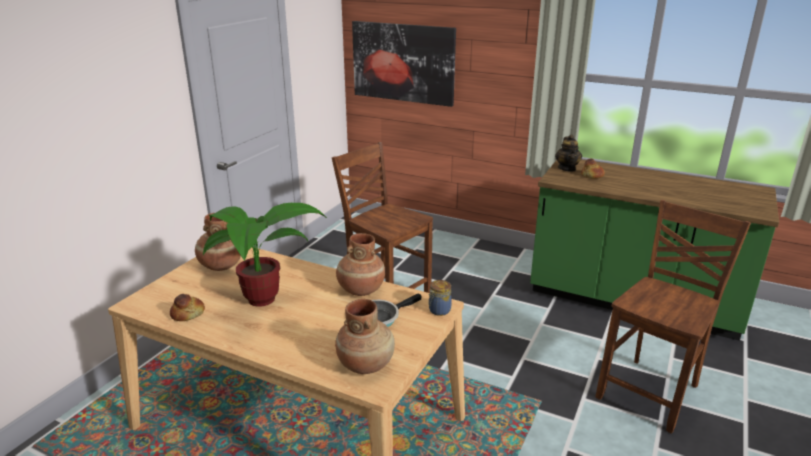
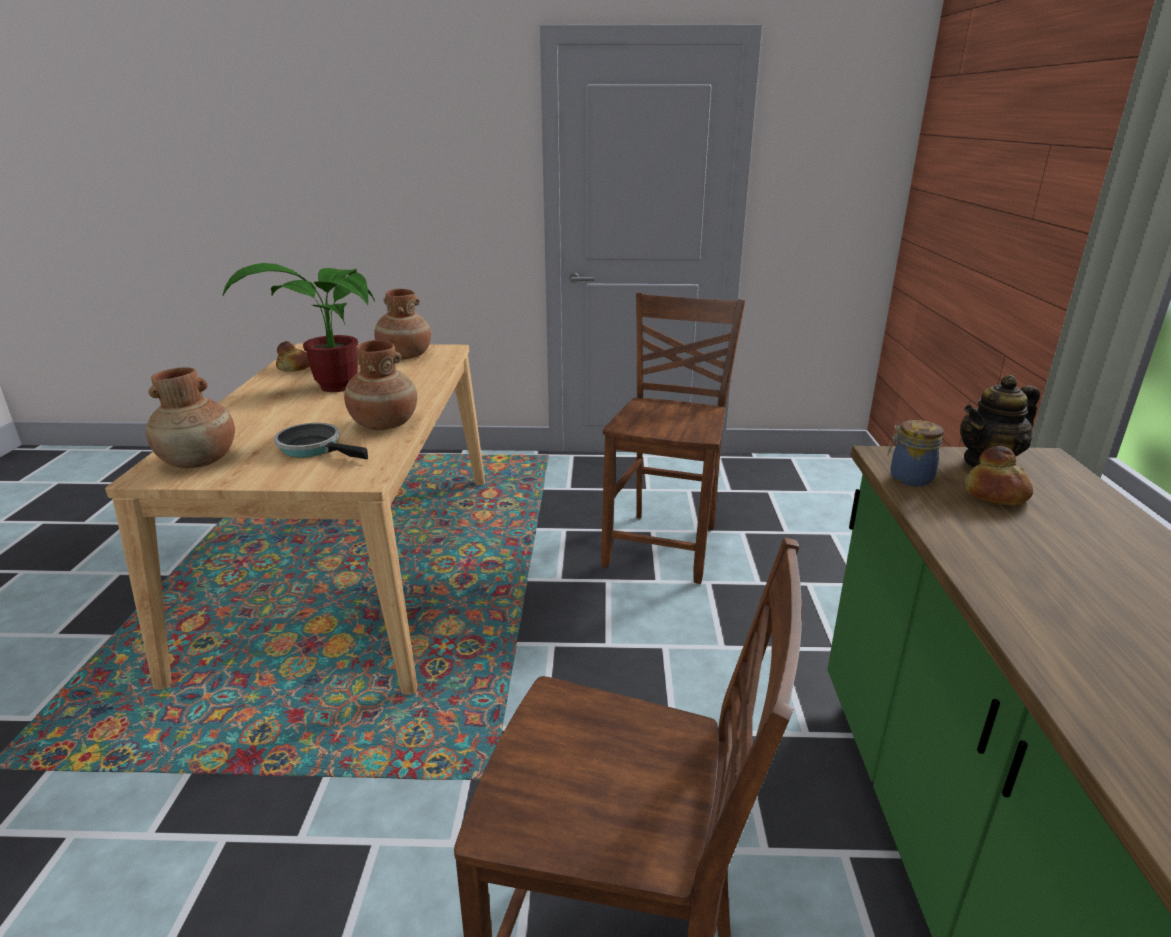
camera: 65 degrees right, 0 degrees up
picture [352,21,456,107] -> none
jar [428,280,452,316] -> jar moved to [887,420,943,487]

